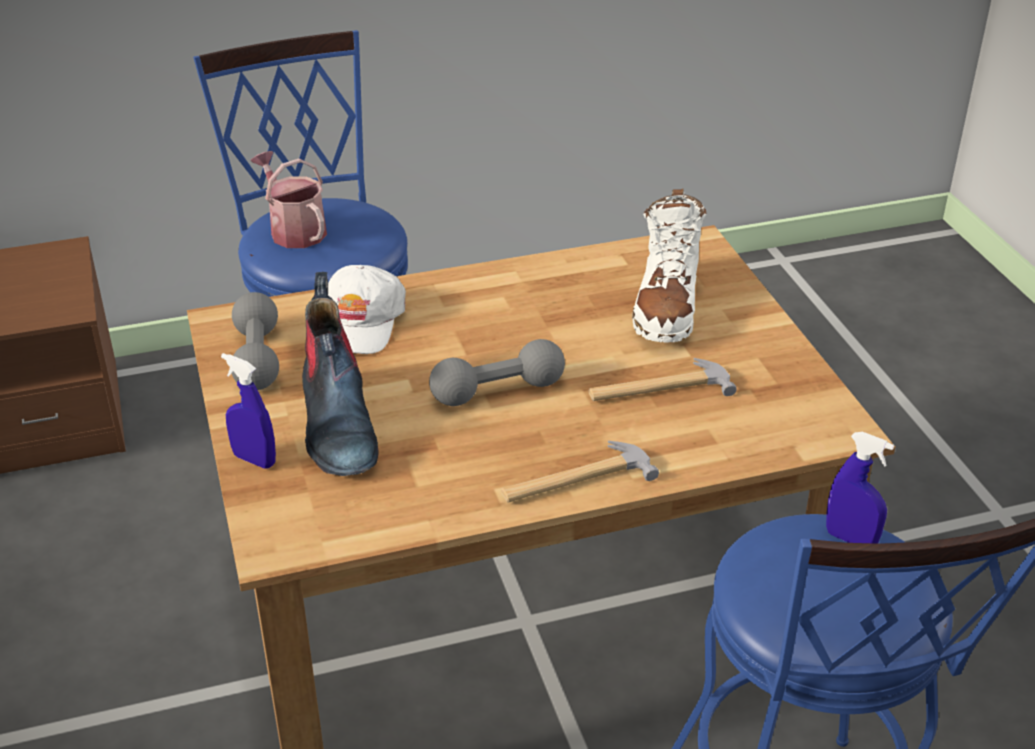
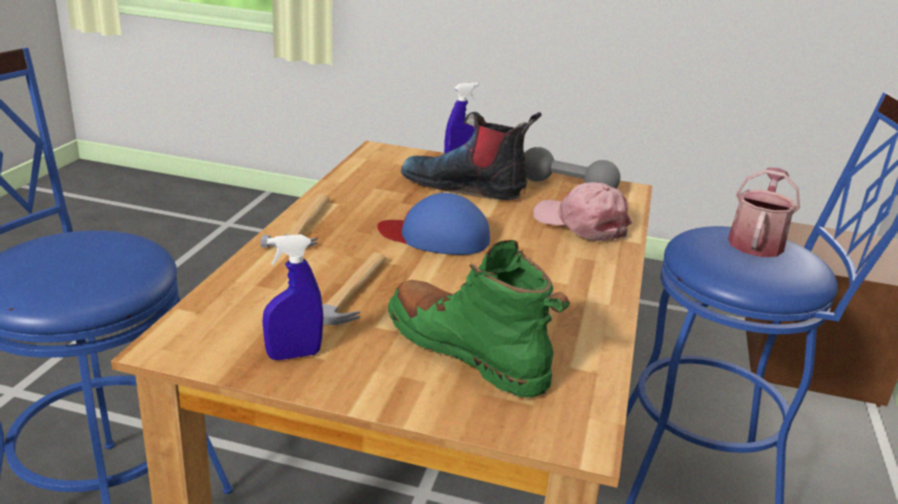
camera: 120 degrees right, 10 degrees down
watering can [251,151,327,248] -> watering can turned 60 degrees counterclockwise [728,167,800,257]
white cap [328,265,406,354] -> pink cap [533,182,632,241]
grey dumbbell [429,339,565,406] -> blue cap [377,193,490,255]
white boot [632,189,707,342] -> green boot [388,240,570,397]
blue spray bottle [826,432,894,544] -> blue spray bottle moved to [262,234,323,360]

